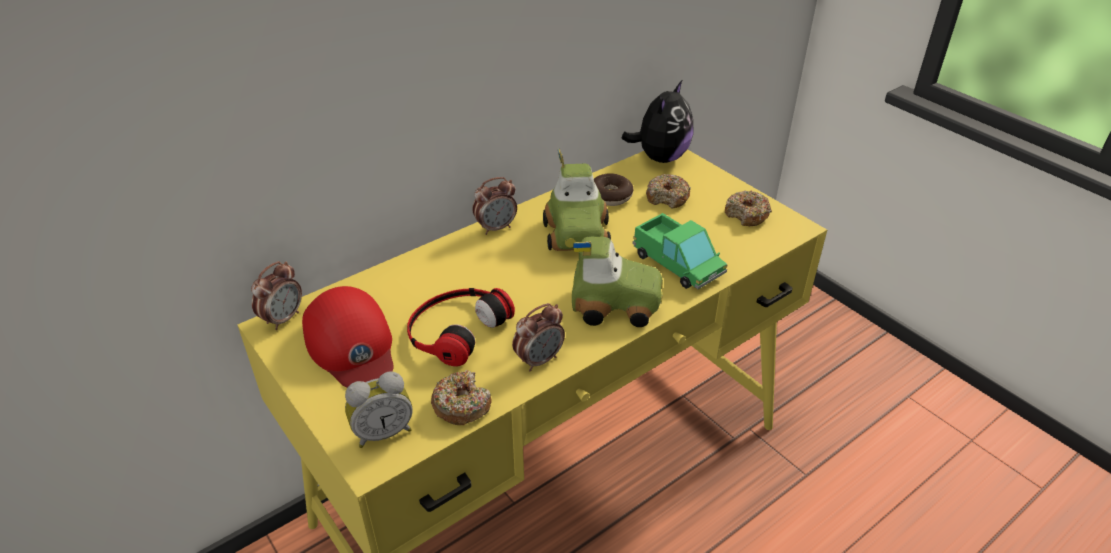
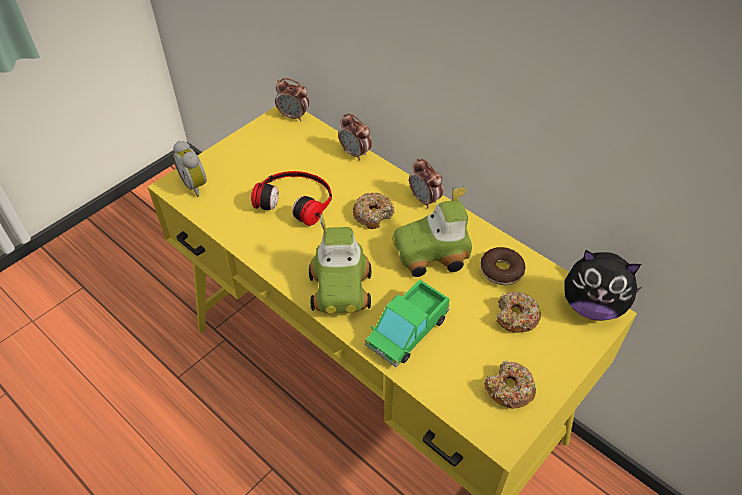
camera: 80 degrees right, 10 degrees up
red cap [302,286,393,388] -> none
donut [431,370,492,425] -> donut moved to [353,192,395,229]
alarm clock [512,303,565,371] -> alarm clock moved to [338,113,372,161]

